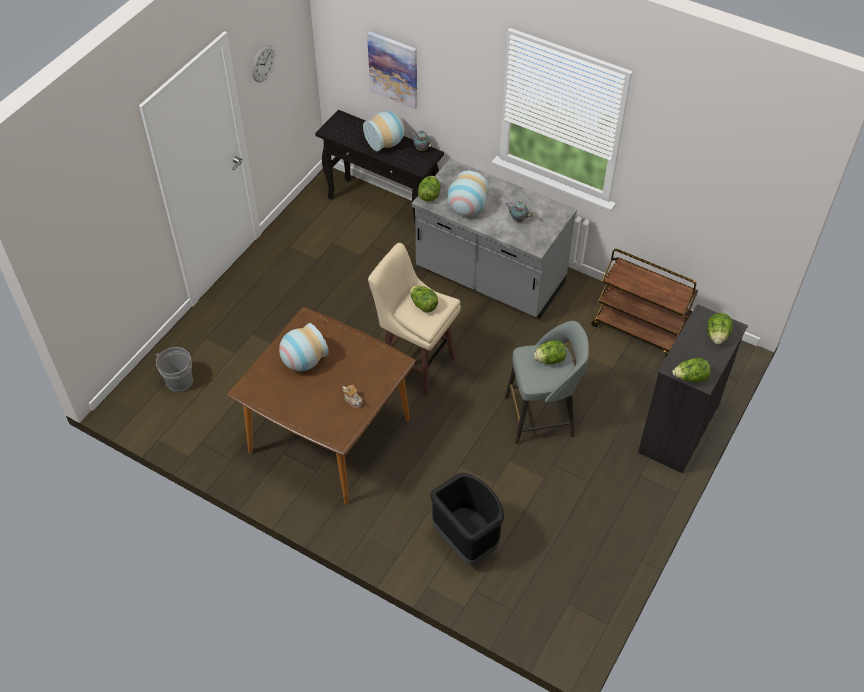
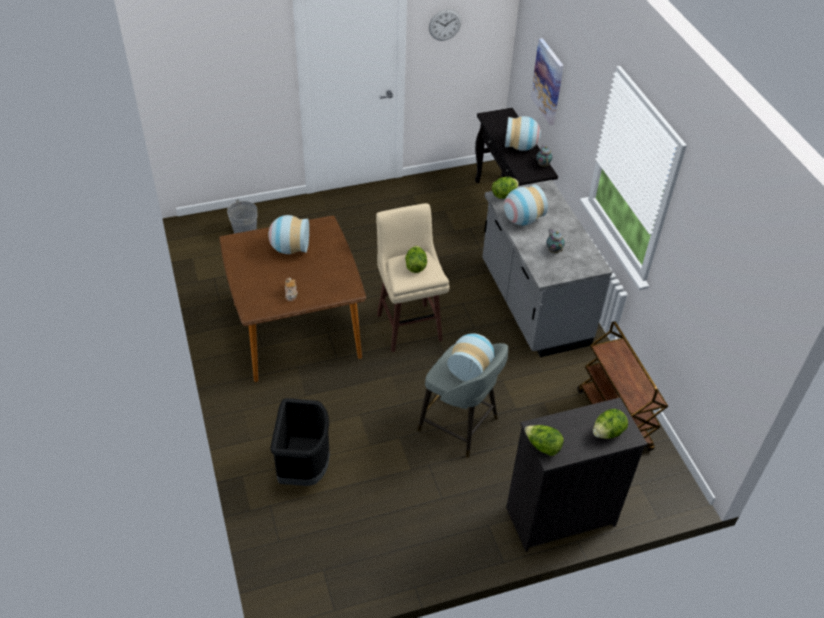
camera: 40 degrees right, 5 degrees down
lettuce [534,340,566,364] -> vase [447,333,495,381]

